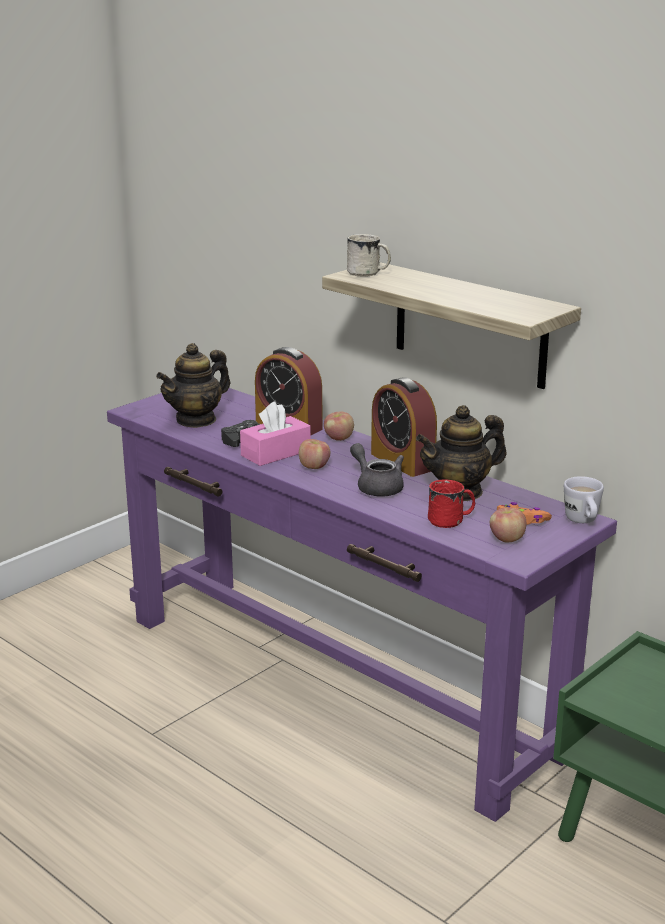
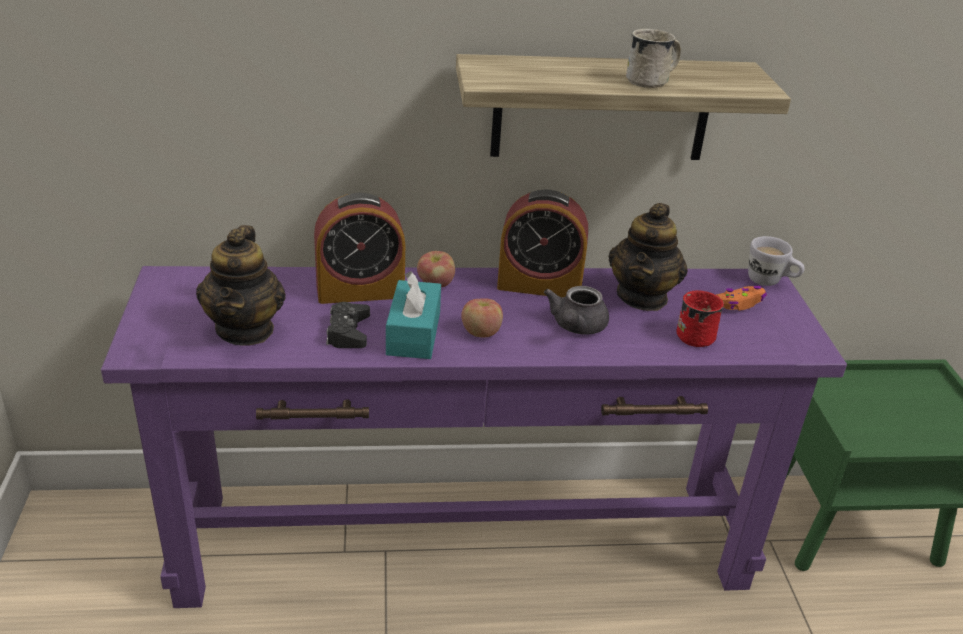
camera: 50 degrees left, 10 degrees up
pink tissue box [240,402,311,466] -> turquoise tissue box [386,271,441,359]
white mug [347,234,391,277] -> white mug moved to [626,29,681,88]
grey teapot [350,443,404,497] -> grey teapot turned 75 degrees counterclockwise [544,286,609,335]
apple [490,507,526,543] -> none

